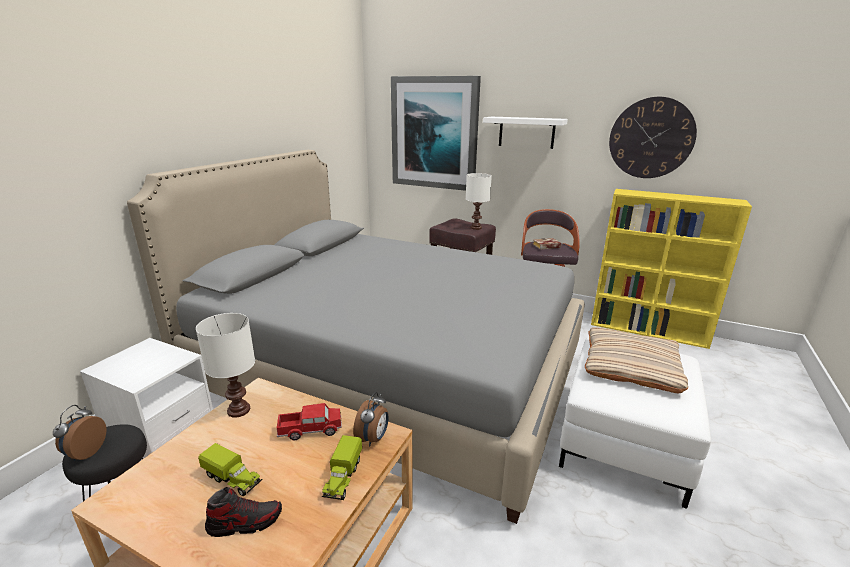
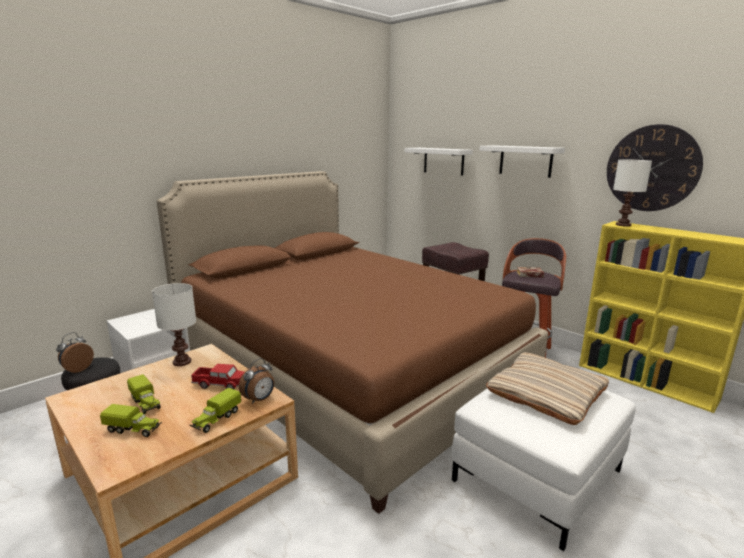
camera: 20 degrees right, 5 degrees down
grey bed [127,150,585,524] -> brown bed [157,171,548,514]
shoe [205,487,282,537] -> toy truck [100,404,162,437]
picture [391,76,481,191] -> white shelf [405,148,473,176]
white table lamp [466,173,492,230] -> white table lamp moved to [613,159,652,227]

